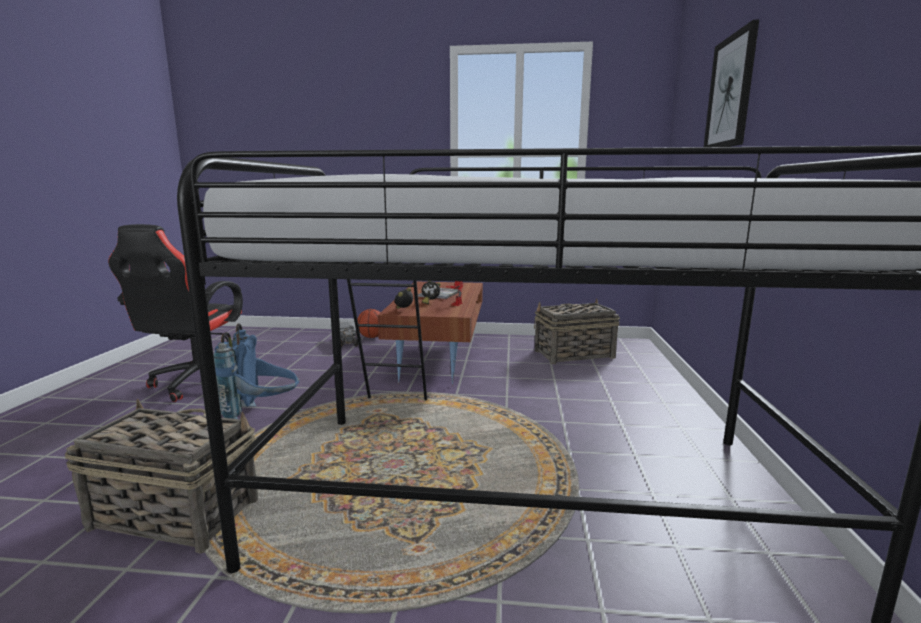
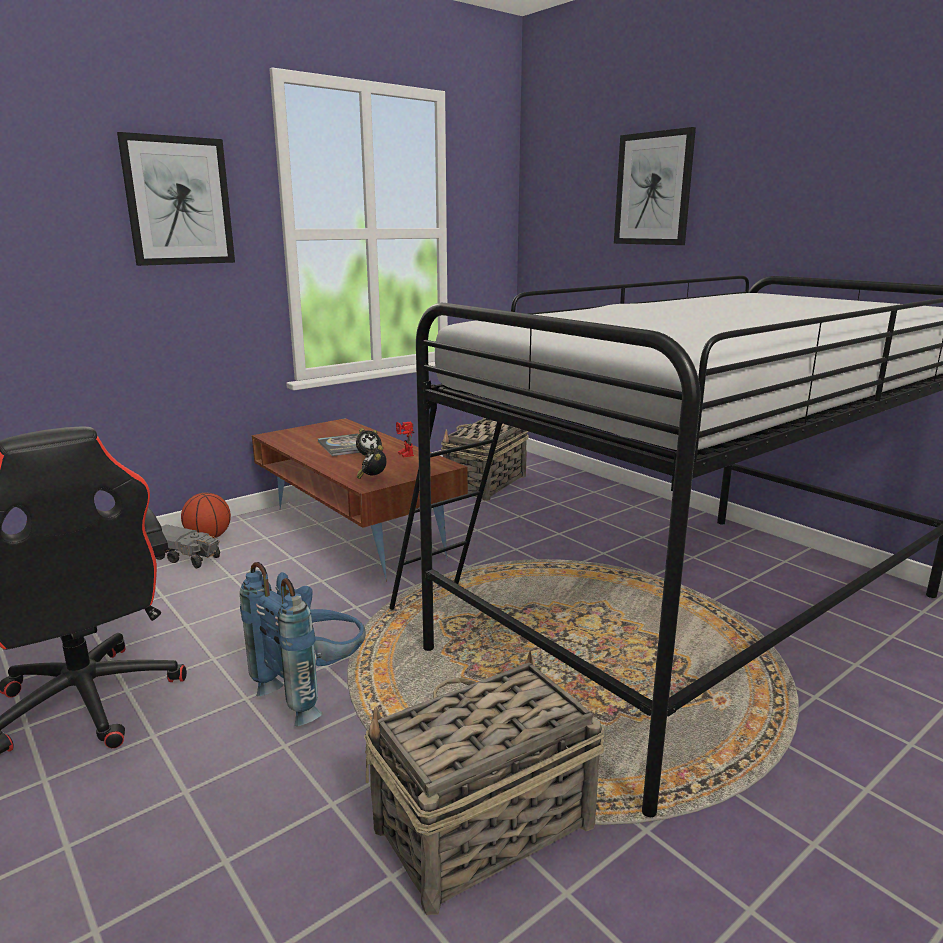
camera: 45 degrees left, 5 degrees up
none -> picture [117,132,235,266]

